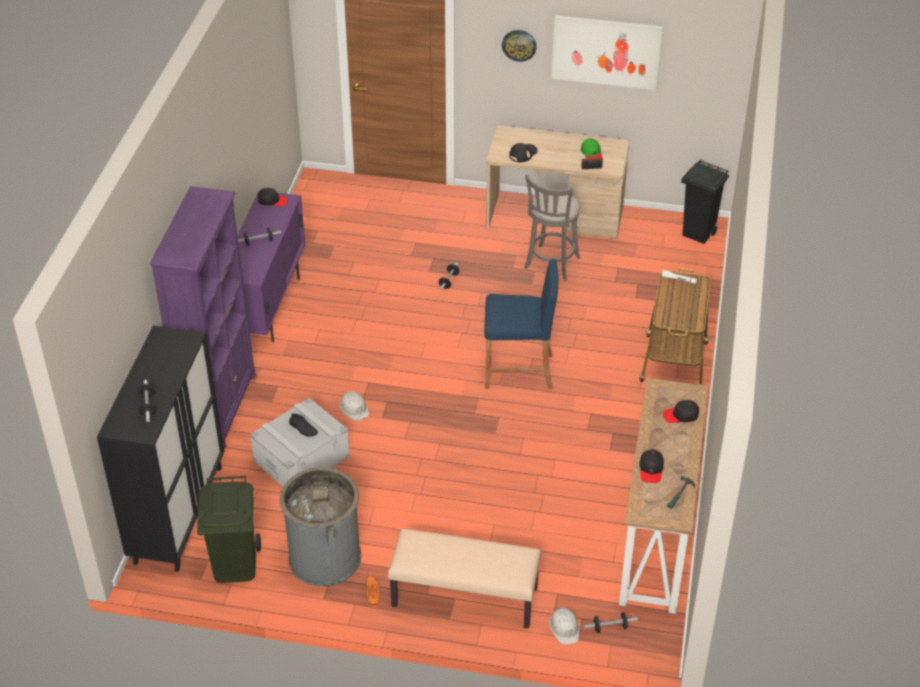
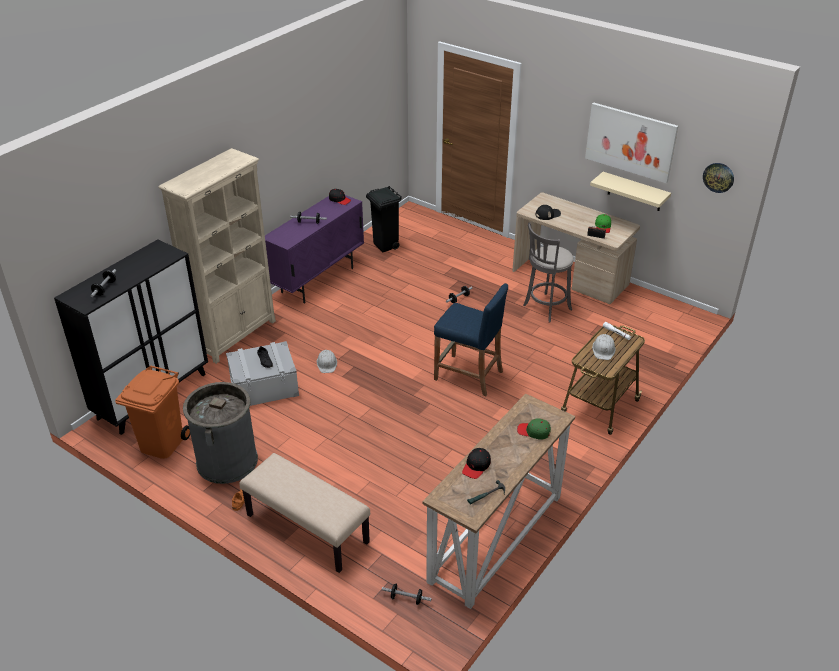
camera: 25 degrees right, 5 degrees down
purple bookcase [150,186,256,450] -> beige bookcase [158,148,276,364]
green trash can [197,476,261,583] -> orange trash can [115,365,190,459]
wall clock [502,30,537,62] -> wall clock moved to [703,163,734,193]
white hard hat [549,607,579,645] -> white hard hat moved to [592,334,615,360]
black cap [663,400,699,423] -> green cap [517,418,551,440]
black trash can [681,160,729,244] -> black trash can moved to [366,186,402,252]
none -> beige shelf [590,172,671,211]

